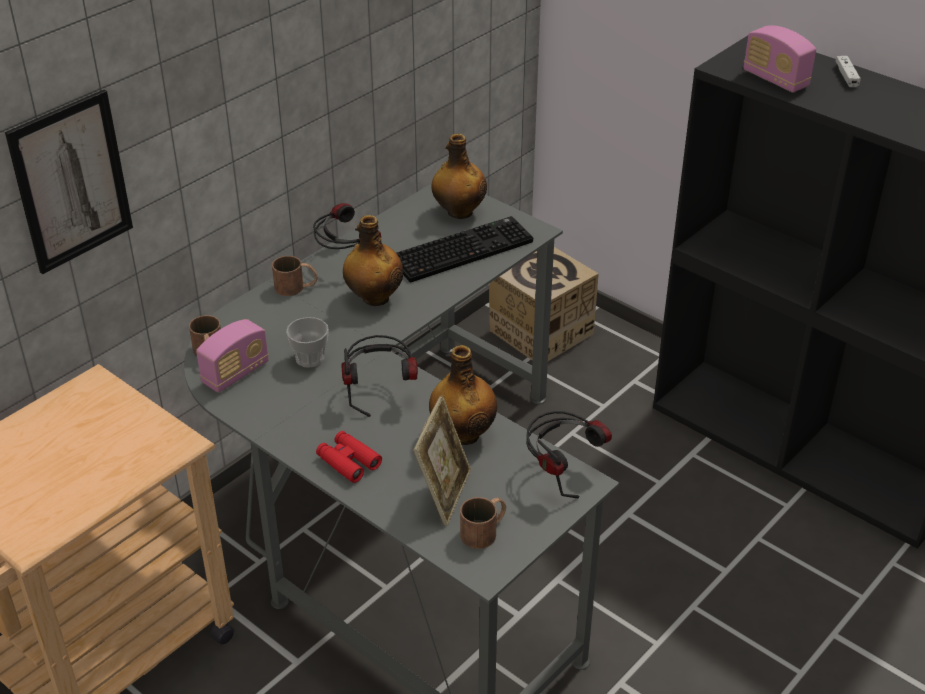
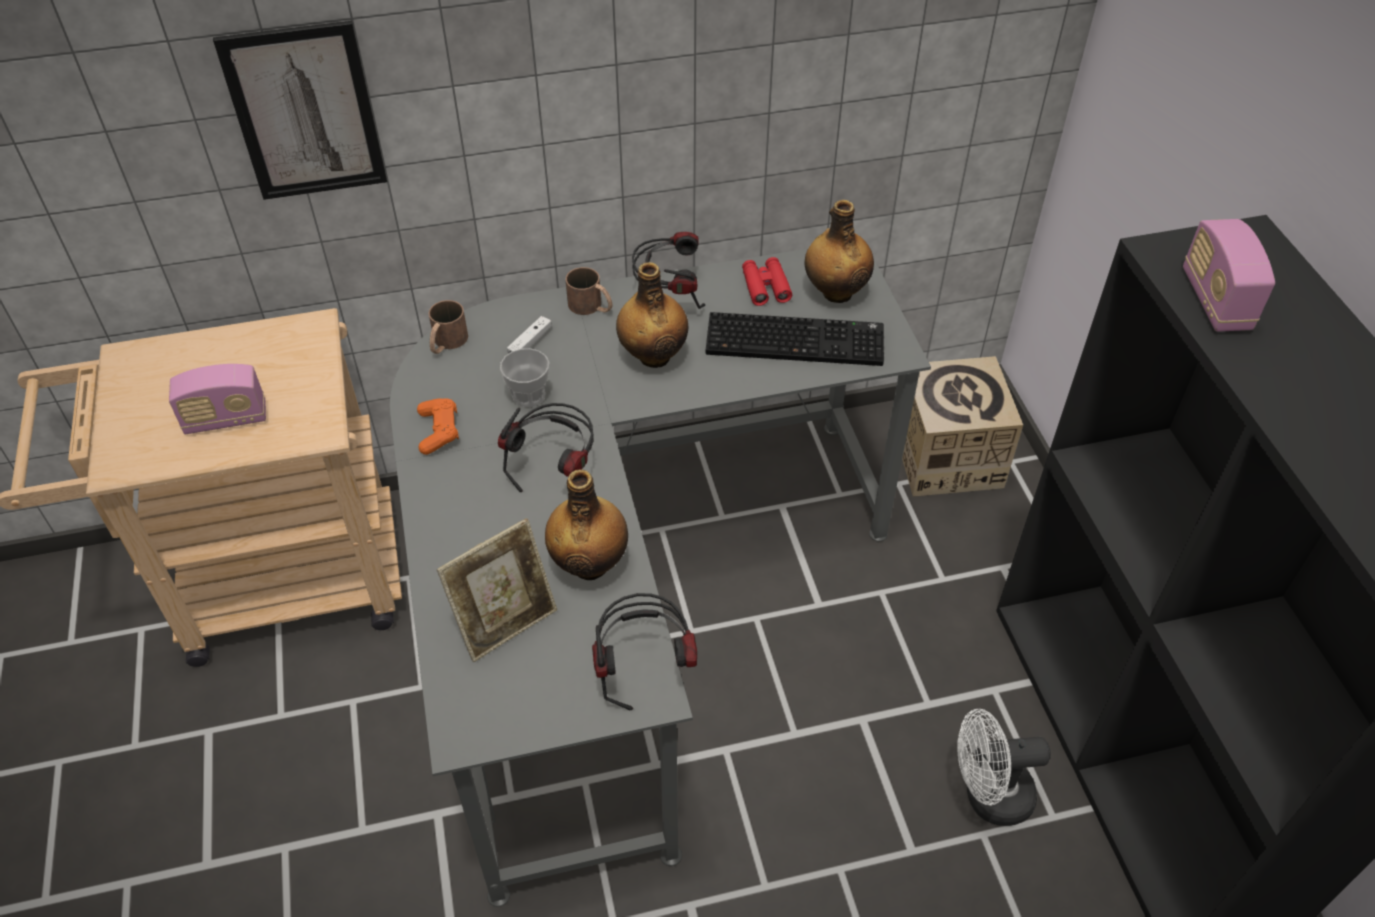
camera: 35 degrees right, 10 degrees up
radio [196,319,269,393] -> radio moved to [169,364,266,434]
red binoculars [316,431,382,483] -> red binoculars moved to [742,257,792,306]
brown mug [460,497,506,549] -> none
white game controller [836,56,861,87] -> white game controller moved to [507,316,552,354]
none -> orange game controller [417,399,459,455]
none -> white fan [957,709,1051,826]

